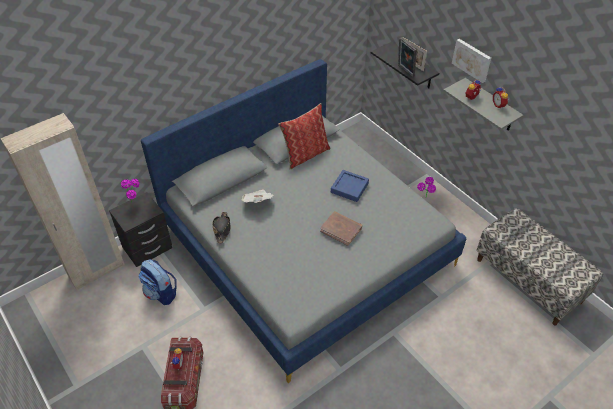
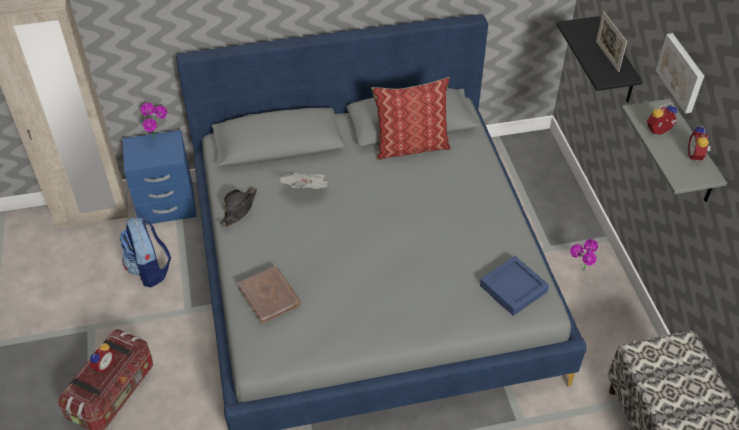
camera: 25 degrees right, 0 degrees up
black nightstand [109,192,172,267] -> blue nightstand [123,130,196,225]
brown book [320,211,362,246] -> brown book moved to [238,266,301,324]
blue tray [331,170,369,202] -> blue tray moved to [480,256,549,316]
picture frame [398,38,417,77] -> none

